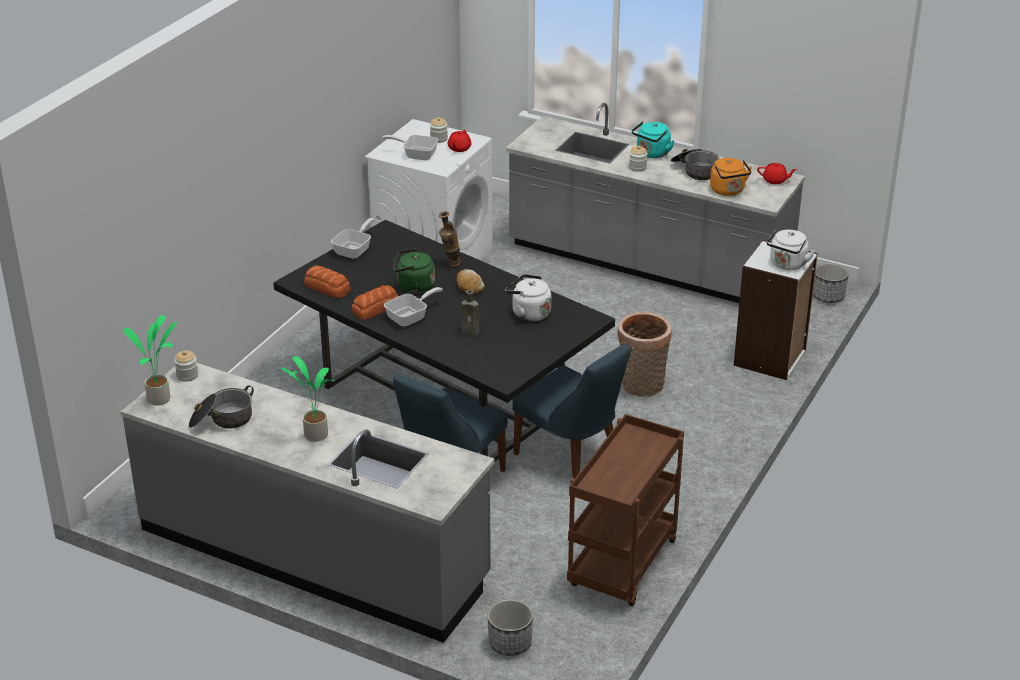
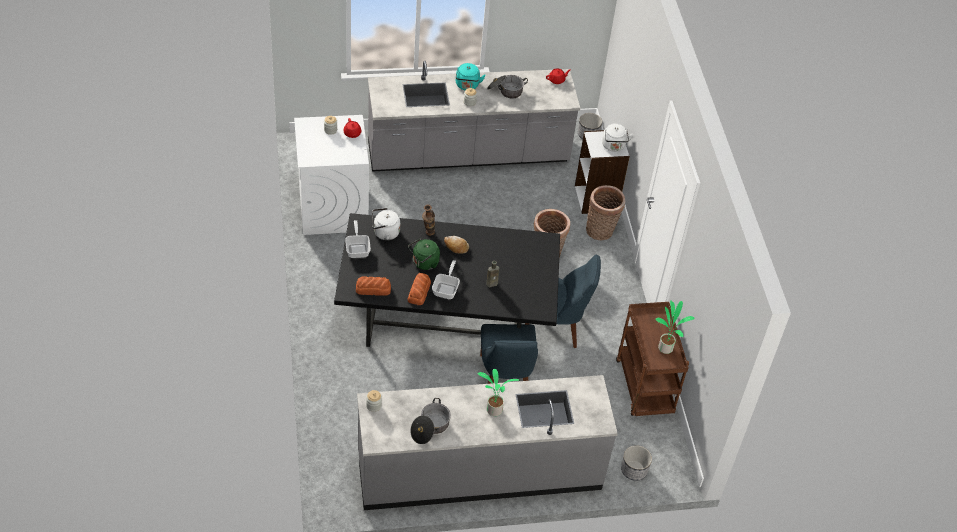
camera: 40 degrees left, 15 degrees up
potted plant [123,315,177,405] -> potted plant moved to [655,300,695,354]
frying pan [382,135,438,160] -> none
white kettle [505,274,551,321] -> white kettle moved to [372,208,400,240]
orange kettle [710,158,752,196] -> none
none -> basket [586,185,625,240]

